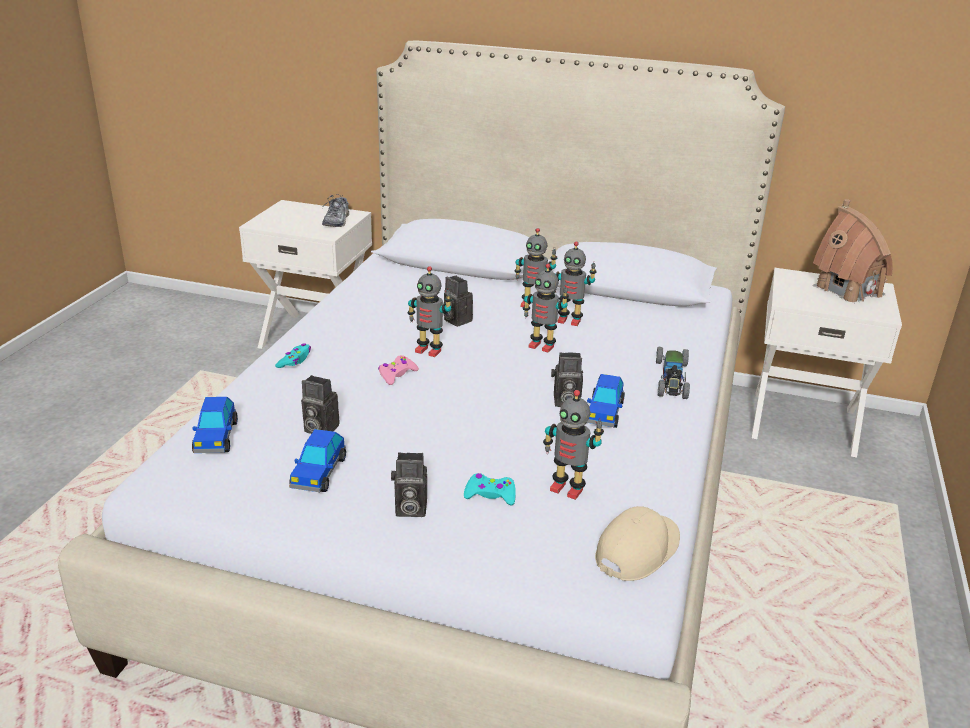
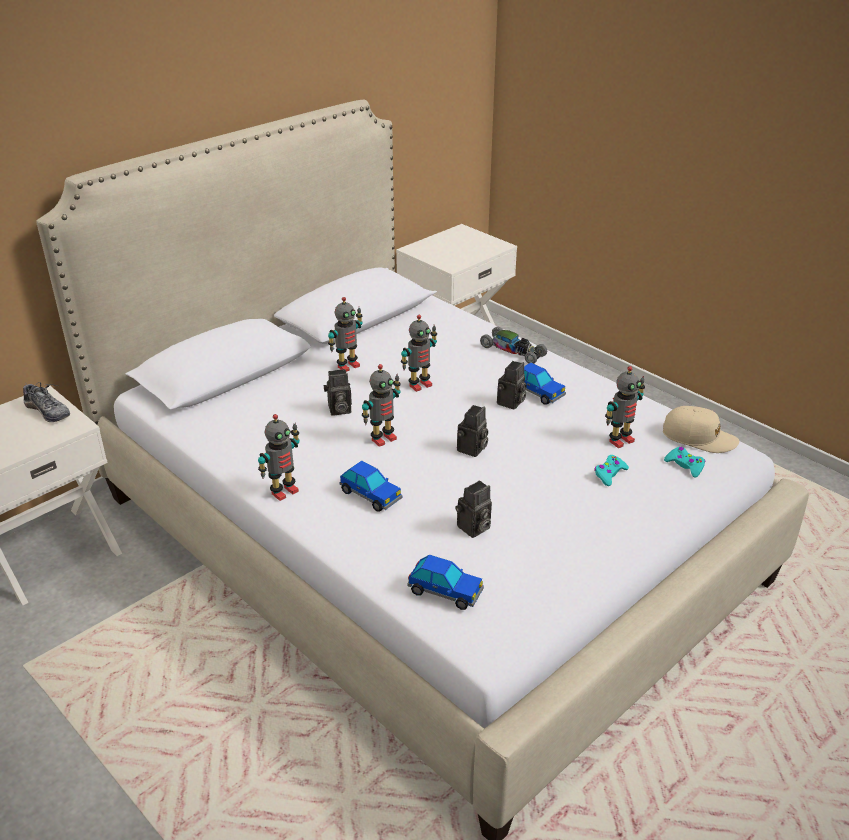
camera: 60 degrees left, 5 degrees up
turquoise game controller [275,343,311,368] -> turquoise game controller moved to [664,447,705,478]
toy car [289,429,346,492] -> toy car moved to [339,461,402,512]
pink game controller [378,355,419,385] -> none
camera [391,452,427,517] -> camera moved to [457,405,488,457]
toy robot [554,242,597,326] -> toy robot moved to [258,414,300,501]
beige cap [595,506,680,581] -> beige cap turned 135 degrees clockwise [663,406,739,453]
toy house [813,199,893,302] -> none

